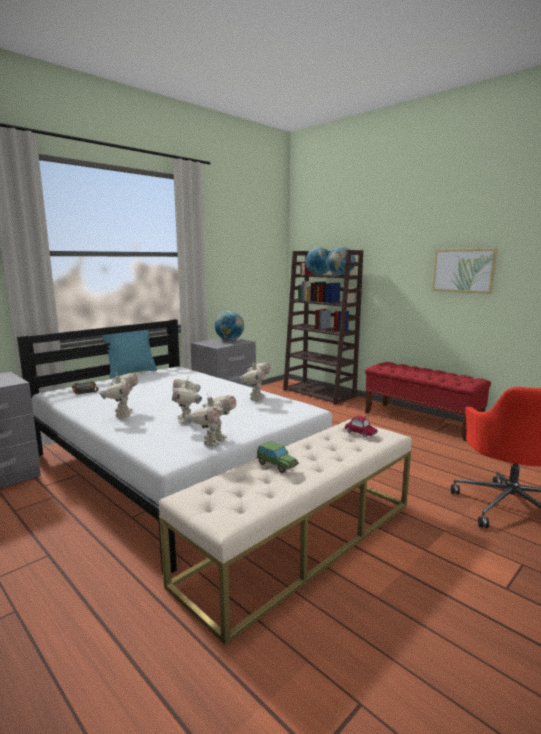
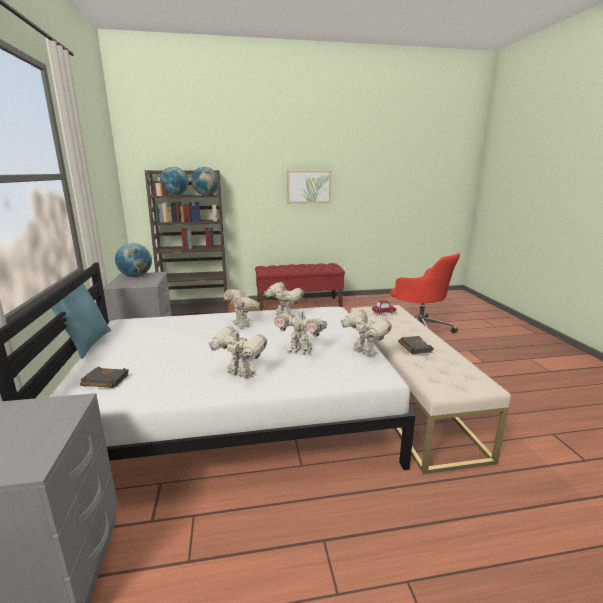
camera: 55 degrees left, 5 degrees up
toy car [257,441,299,473] -> black book [398,336,434,354]
none -> toy robot [224,288,260,328]

